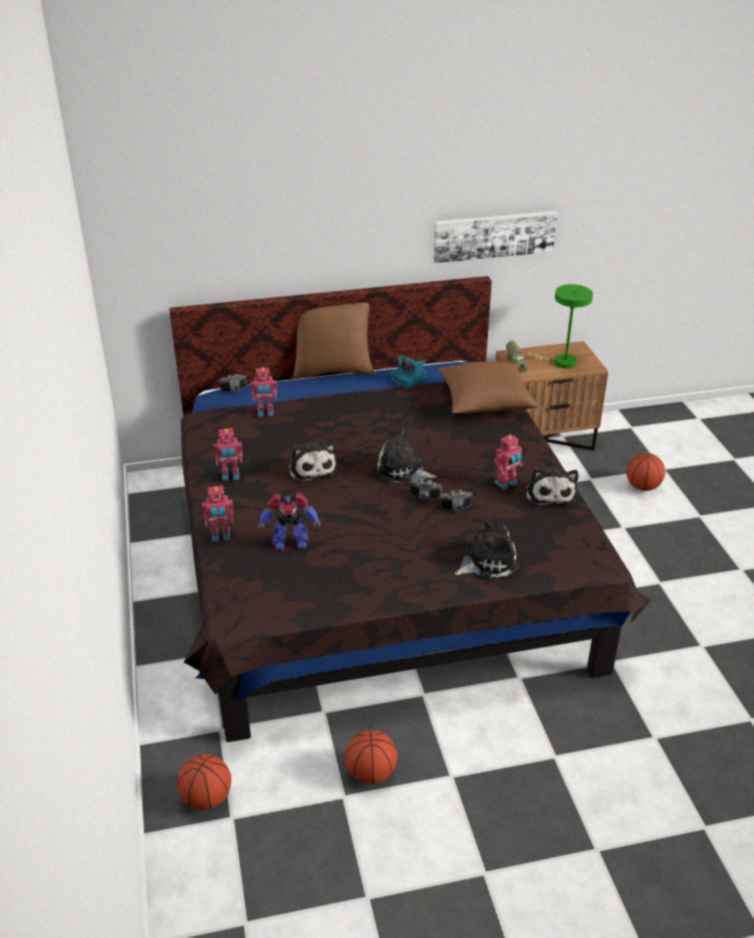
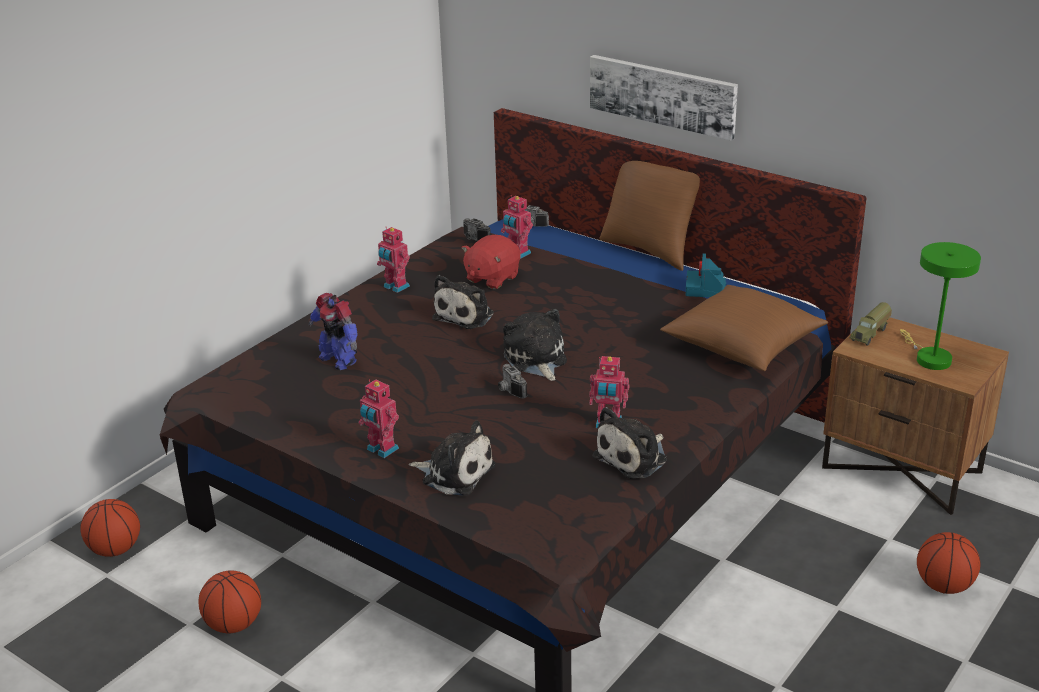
camera: 50 degrees right, 5 degrees down
toy robot [202,486,234,542] -> toy robot moved to [359,380,399,458]
picture [434,211,557,263] -> picture moved to [590,55,738,141]
camera [440,490,473,511] -> camera moved to [463,218,491,241]
none -> red plush toy [462,235,521,289]

